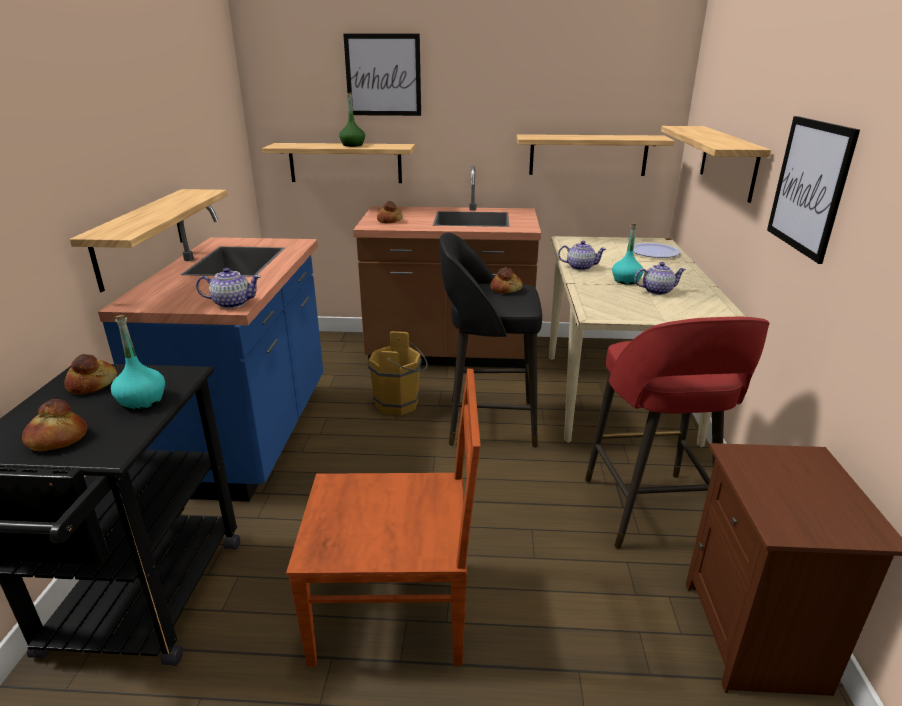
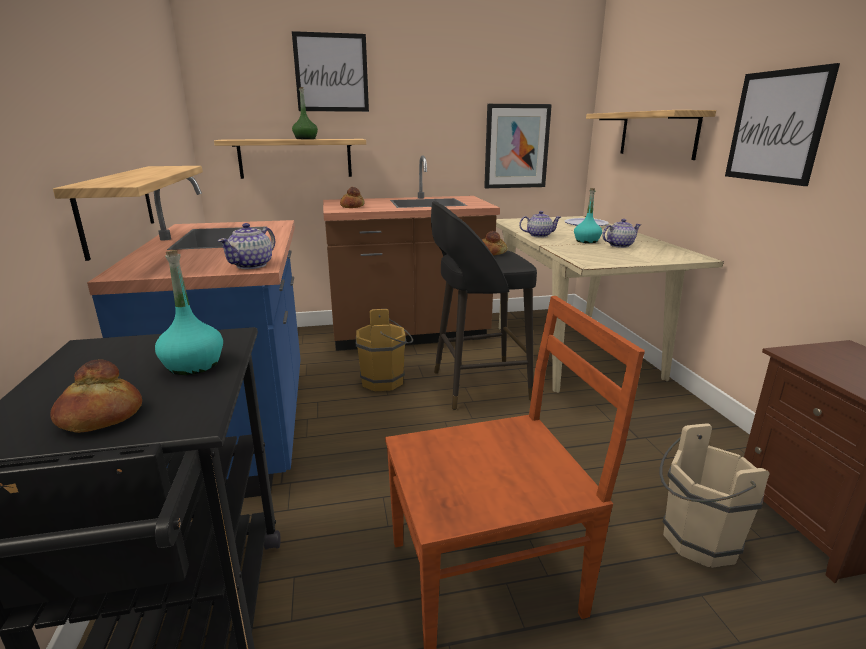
camera: 15 degrees left, 5 degrees down
bread [64,354,117,395] -> none
teapot [196,268,261,309] -> teapot turned 135 degrees clockwise [218,223,275,269]
shelf [517,134,675,176] -> picture [484,104,552,188]
red stool [585,317,770,549] -> none
none -> beige bucket [660,423,769,568]

